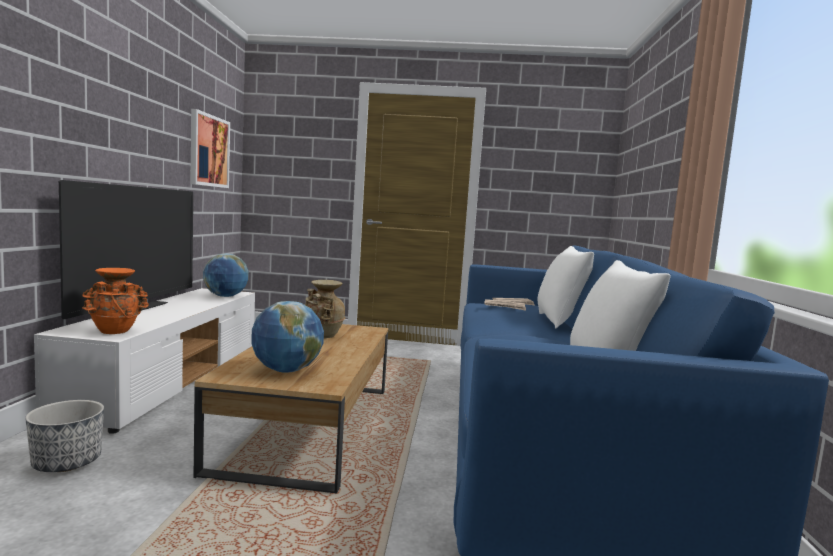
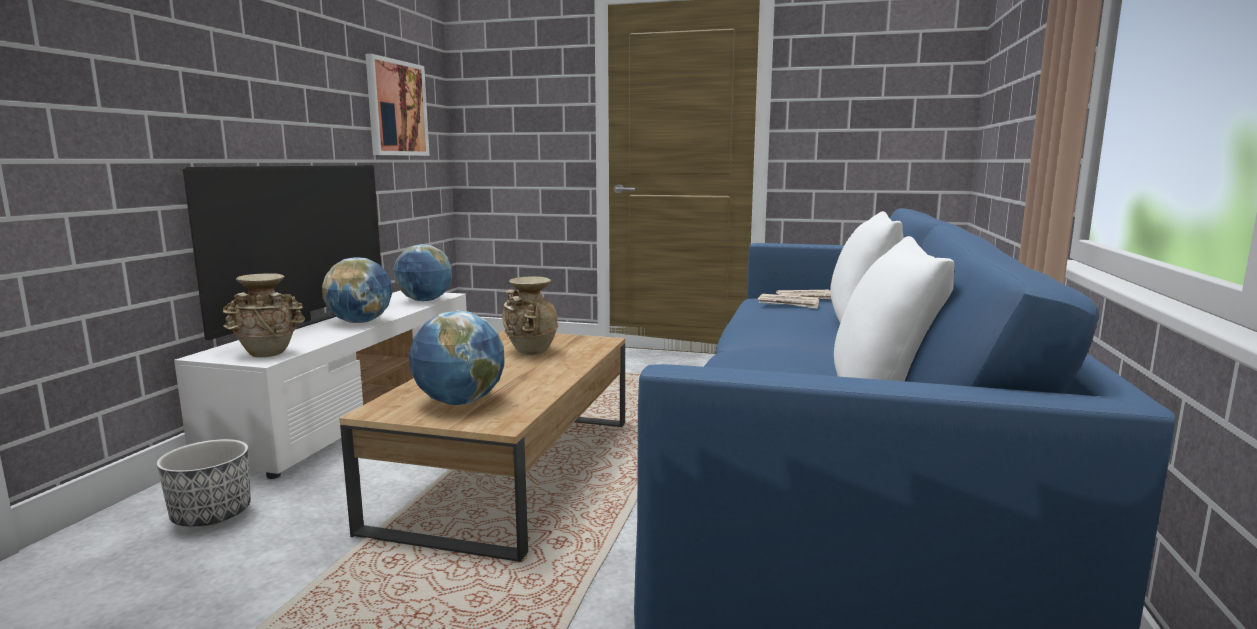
camera: 10 degrees right, 5 degrees up
orange vase [82,268,149,334] -> beige vase [223,273,305,357]
none -> globe [322,257,392,323]

